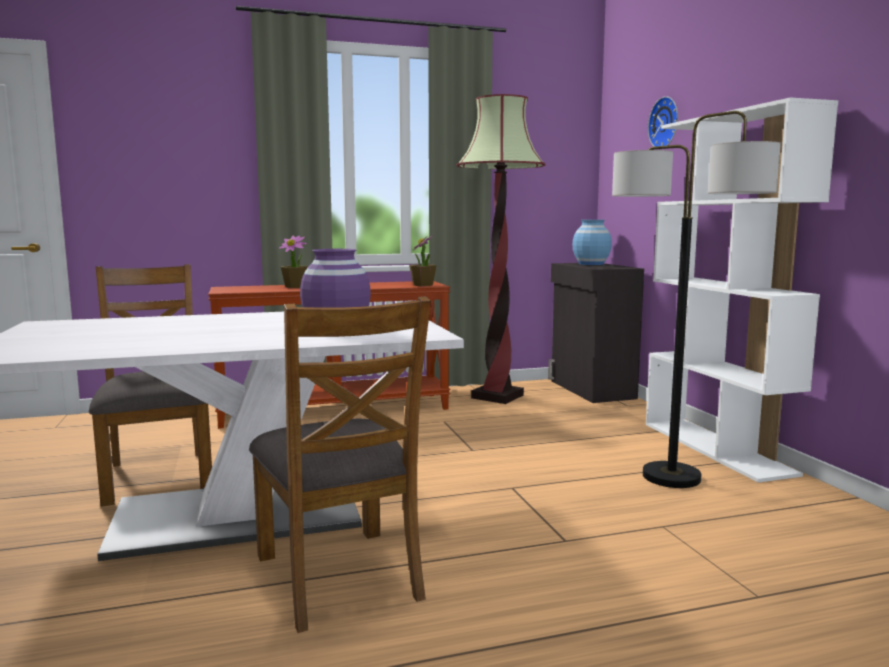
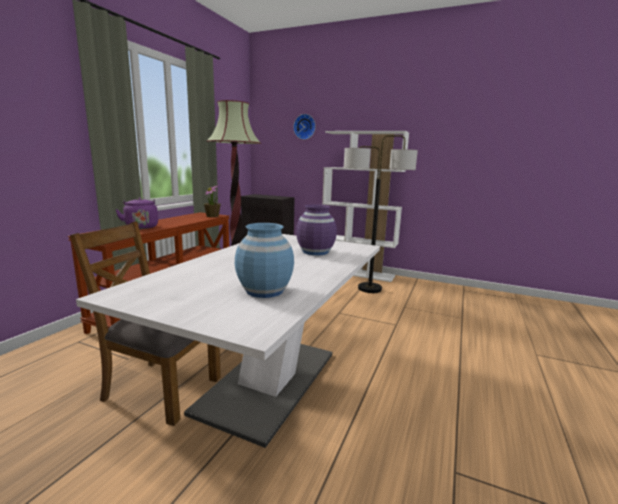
camera: 50 degrees left, 5 degrees up
brown chair [249,296,431,633] -> none
potted plant [279,235,308,288] -> purple kettle [115,197,158,229]
blue vase [572,220,612,265] -> blue vase moved to [235,223,294,298]

